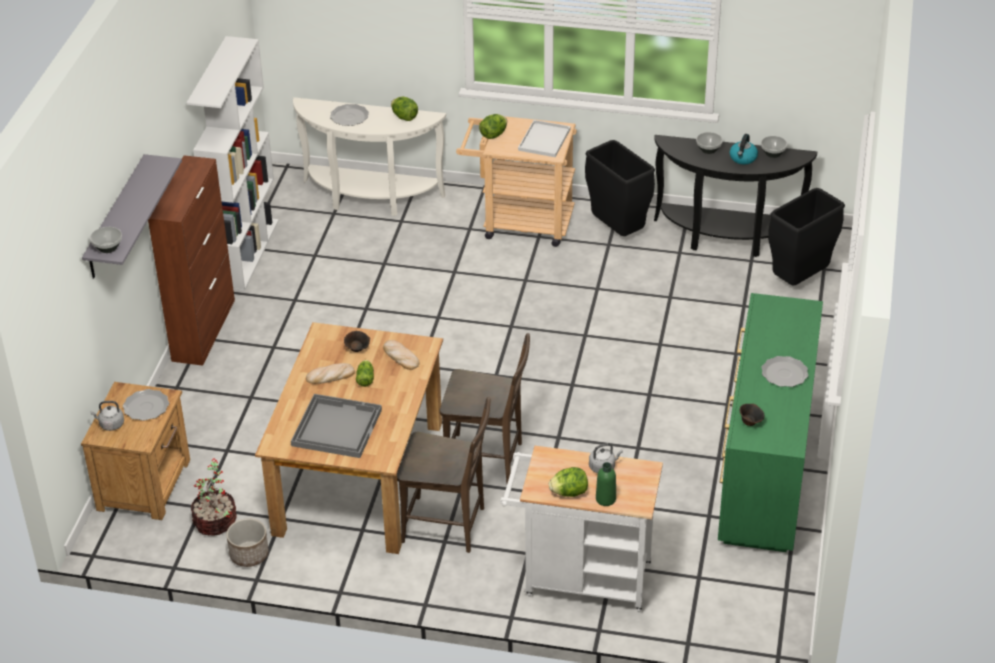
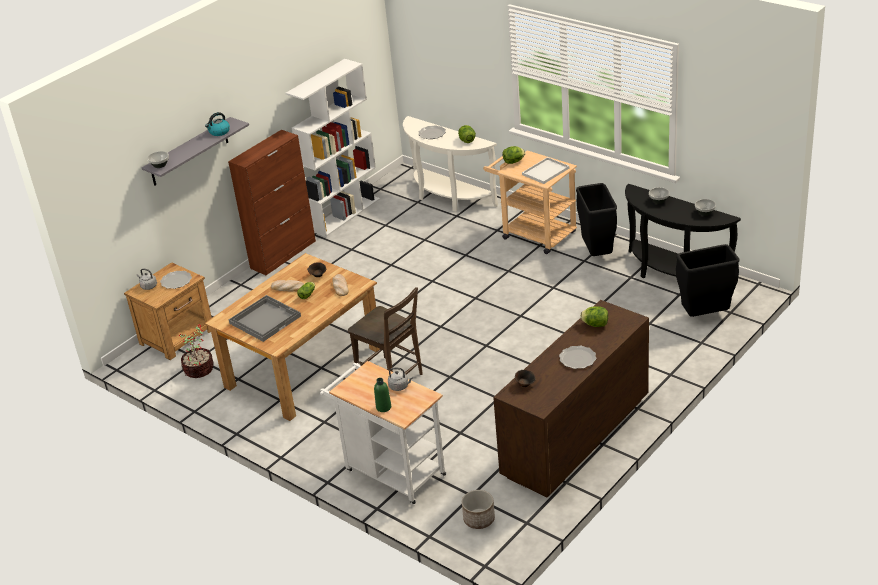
camera: 30 degrees right, 5 degrees down
planter [226,518,269,567] -> planter moved to [462,490,495,529]
brown chair [397,397,490,553] -> none
lettuce [549,467,588,497] -> lettuce moved to [580,306,608,327]
green dresser [718,293,823,552] -> brown dresser [493,300,649,498]
kettle [730,134,758,165] -> kettle moved to [205,112,230,136]

